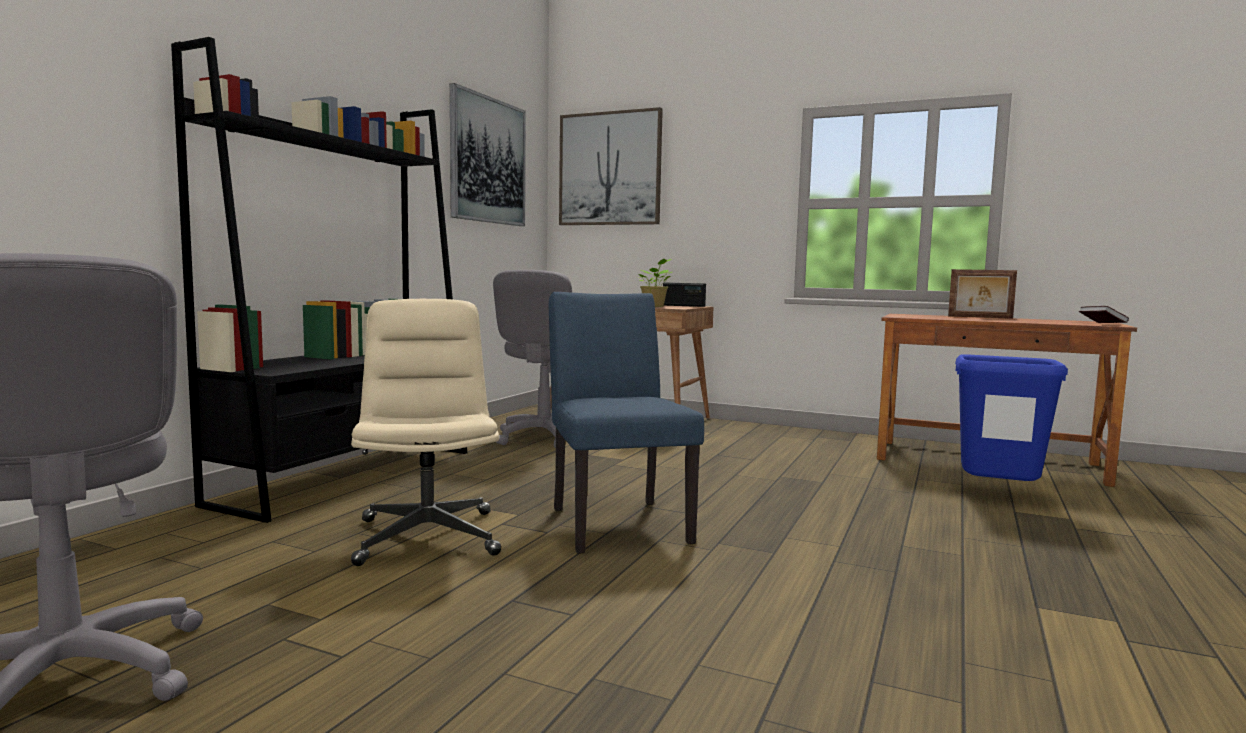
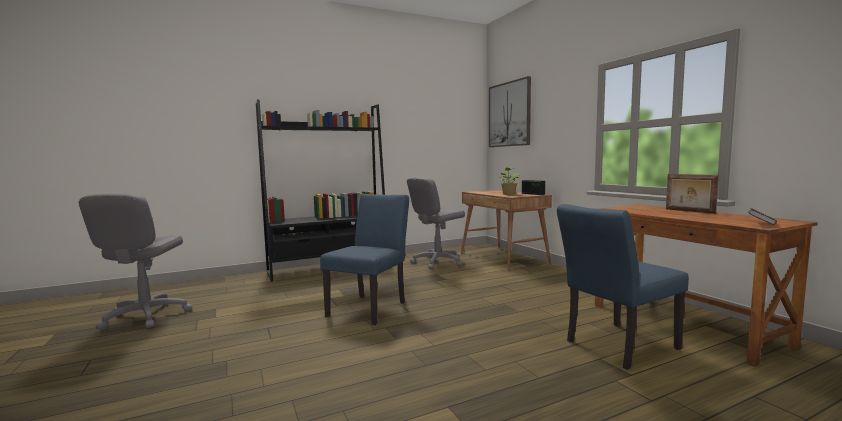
camera: 40 degrees right, 0 degrees up
beige office chair [351,299,501,566] -> none
picture [450,83,525,226] -> none
blue trash can [955,354,1068,481] -> blue chair [557,204,689,370]

